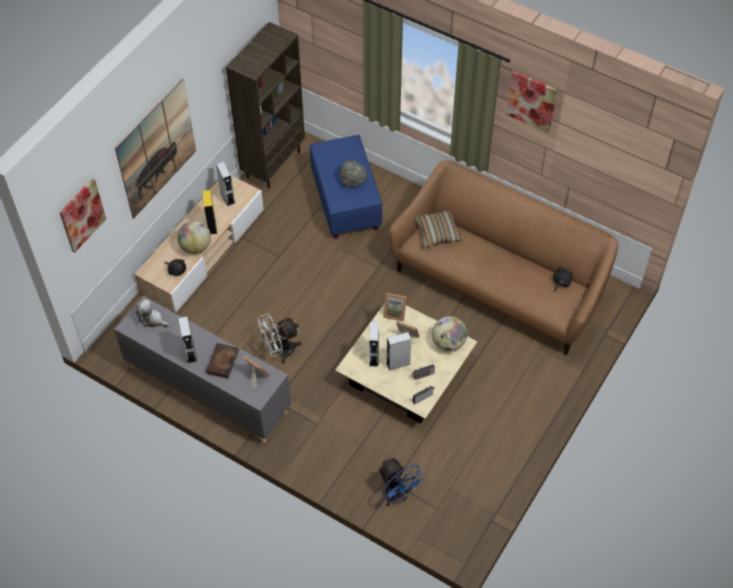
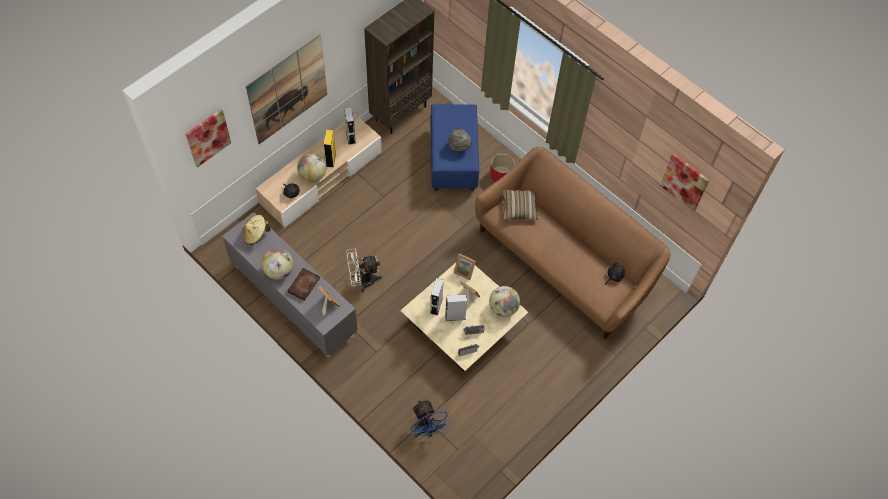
camera: 10 degrees right, 5 degrees up
plush toy [136,299,169,327] -> beige hat [242,215,270,245]
grey speaker [178,316,197,363] -> globe [261,248,293,279]
picture [506,70,557,134] -> picture moved to [660,153,709,212]
none -> red planter [490,154,514,182]

